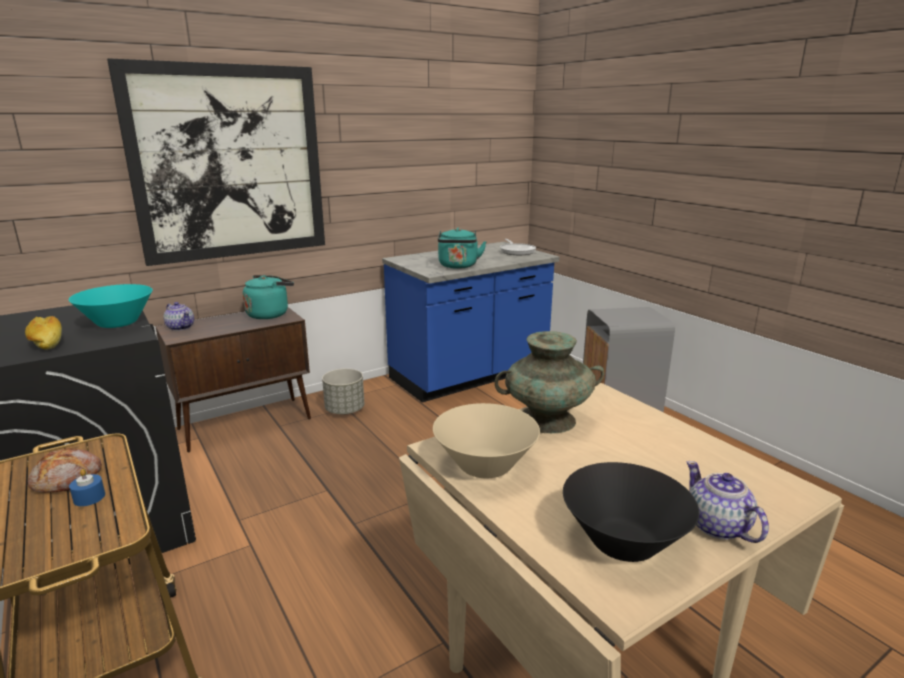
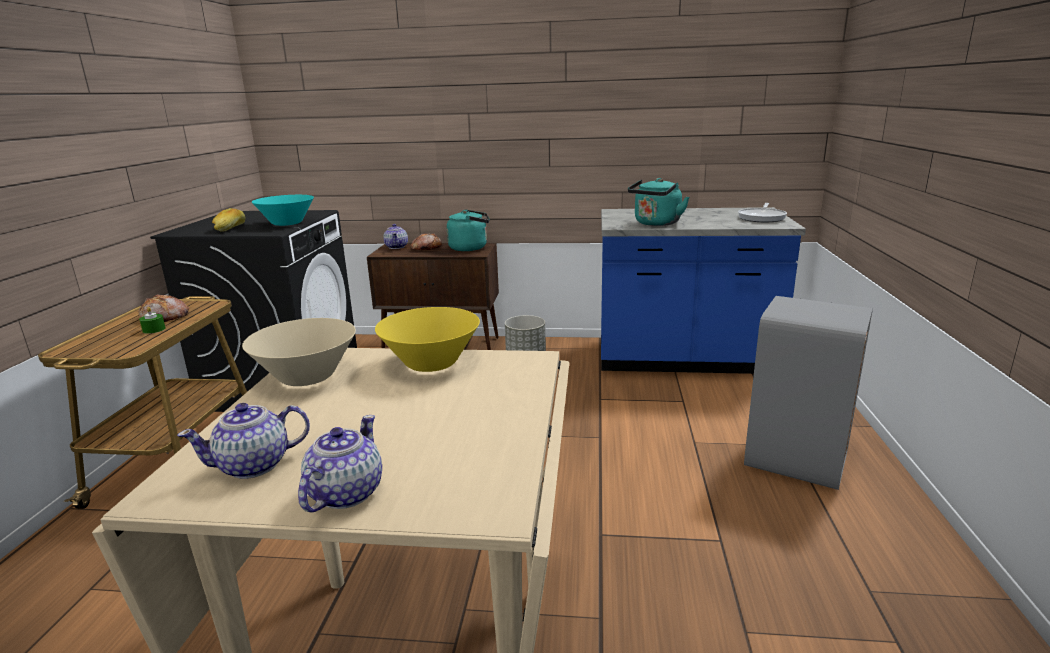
camera: 40 degrees right, 0 degrees up
blue candle [69,469,105,506] -> green candle [139,307,165,334]
picture [107,58,325,266] -> none
turquoise vase [495,331,604,433] -> yellow bowl [375,307,480,372]
black bowl [563,462,699,562] -> teapot [177,403,310,479]
none -> bread [411,233,442,250]

